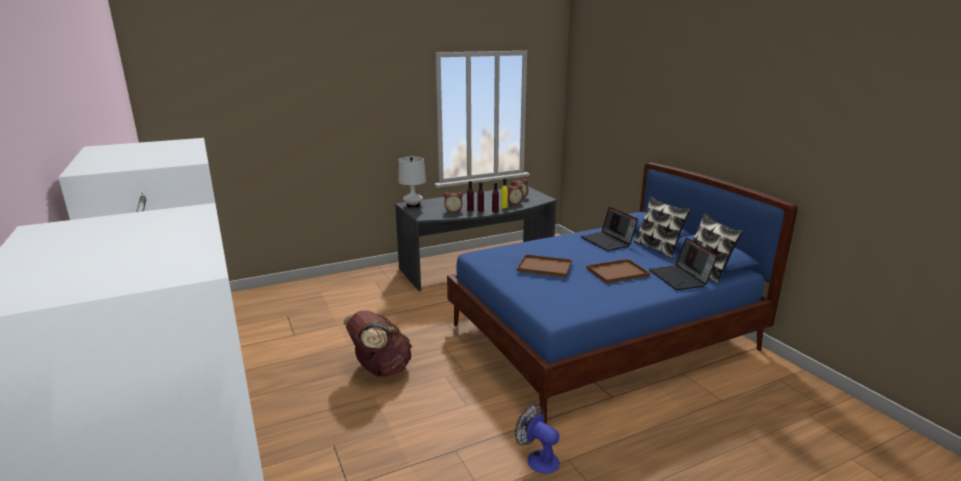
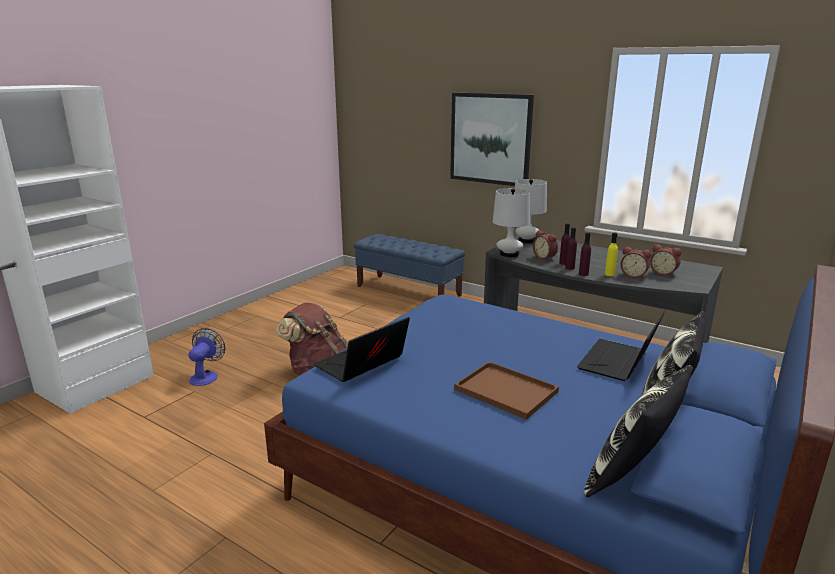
camera: 60 degrees right, 0 degrees up
fan [515,404,560,474] -> fan moved to [189,328,225,386]
brown tray [517,254,572,277] -> none
laptop [649,237,718,290] -> laptop moved to [314,317,410,382]
none -> blue bench [354,234,465,297]
none -> picture [450,93,534,186]
none -> white table lamp [493,188,530,257]

